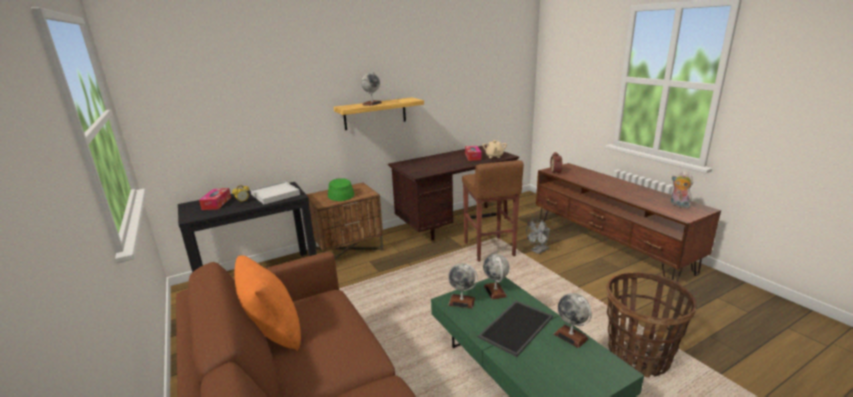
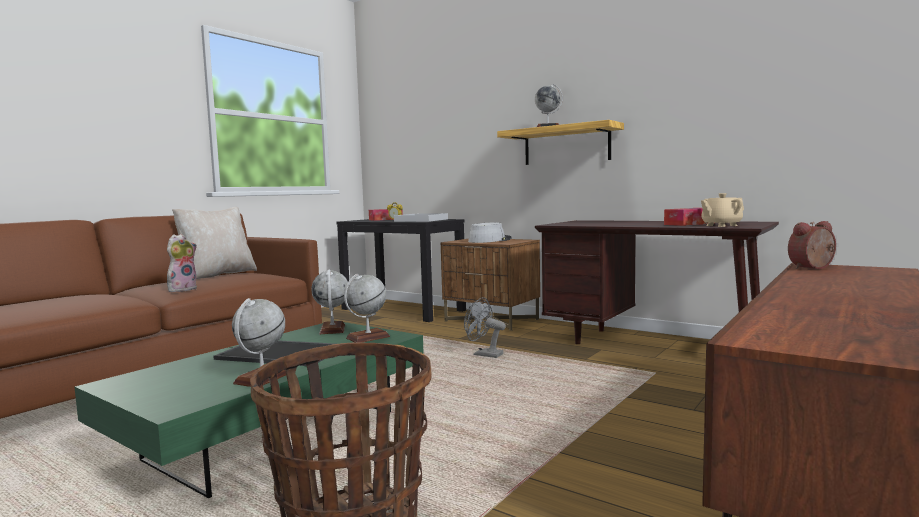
camera: 65 degrees right, 15 degrees down
orange pillow [234,255,301,351] -> beige pillow [172,207,257,279]
green hat [327,178,354,201] -> grey hat [468,222,512,243]
brown stool [462,160,524,262] -> none
grey fan [526,218,550,254] -> grey fan moved to [464,297,506,358]
plush toy [671,171,693,208] -> plush toy moved to [167,234,197,292]

